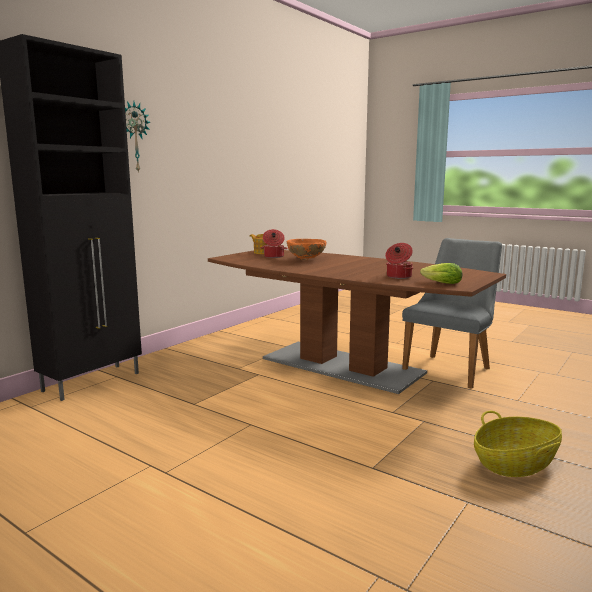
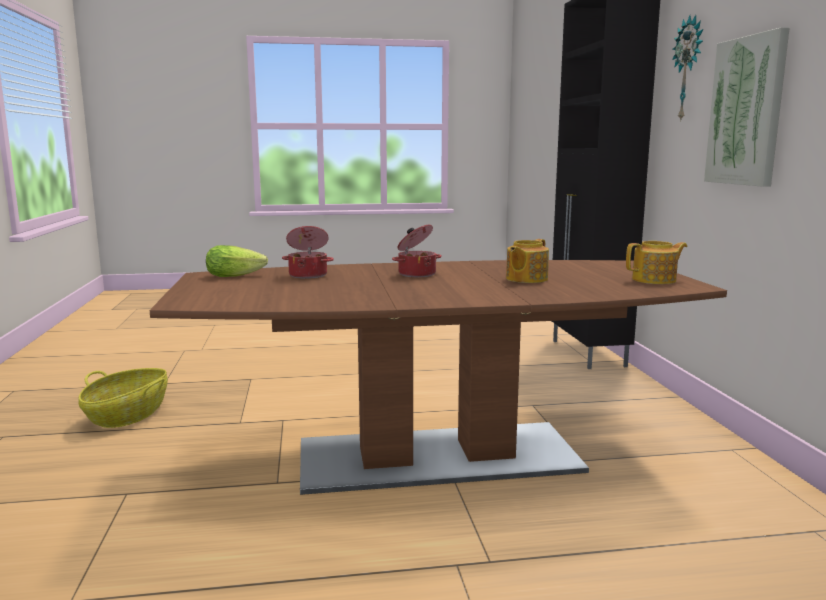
camera: 135 degrees right, 0 degrees up
cooking pot [260,229,288,258] -> cooking pot moved to [392,225,442,277]
orange bowl [287,239,326,260] -> teapot [506,239,549,283]
grey chair [402,238,502,389] -> none
none -> picture [704,27,790,187]

